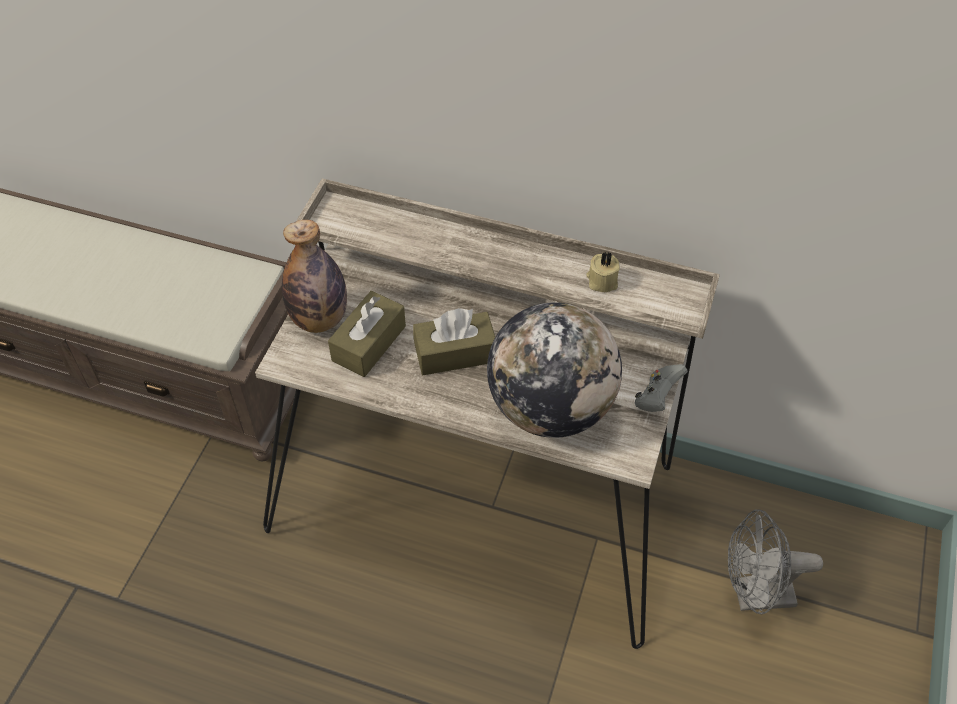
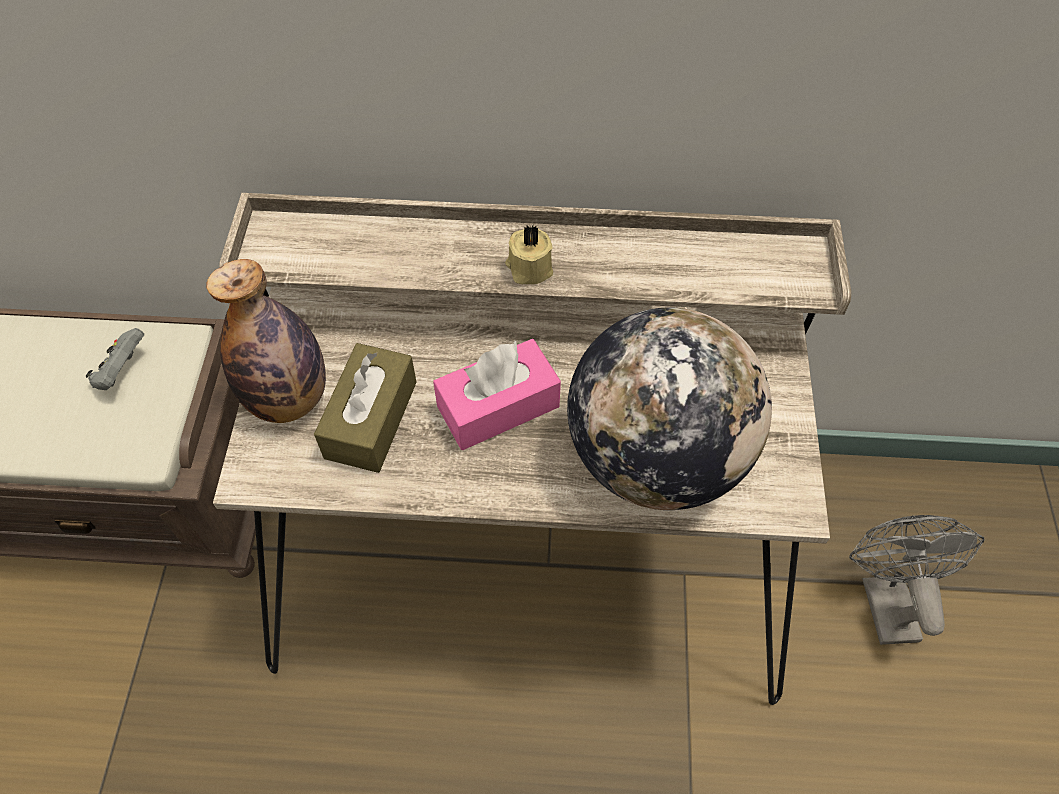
camera: 15 degrees left, 5 degrees up
brown tissue box [413,308,495,375] -> pink tissue box [433,339,561,450]
beige candle [586,252,620,292] -> beige candle moved to [505,225,553,284]
grey game controller [635,364,688,412] -> grey game controller moved to [86,328,144,390]
grey fan [728,509,823,614] -> grey fan turned 105 degrees clockwise [849,515,985,645]

